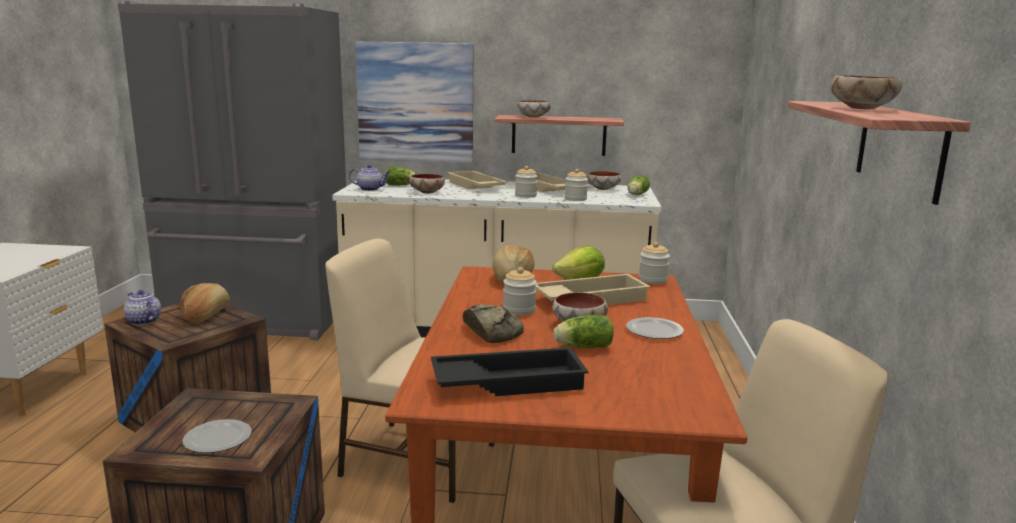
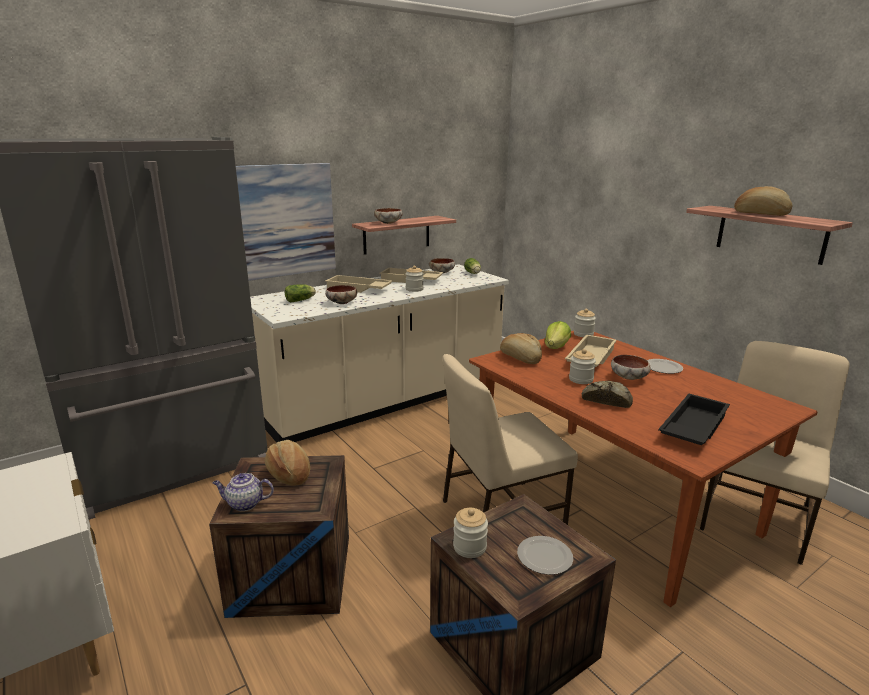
camera: 40 degrees left, 5 degrees up
teapot [349,165,390,191] -> none
lettuce [553,314,614,348] -> none
jar [565,169,588,201] -> jar moved to [453,508,488,558]
bowl [831,75,902,110] -> bread [734,186,792,216]

